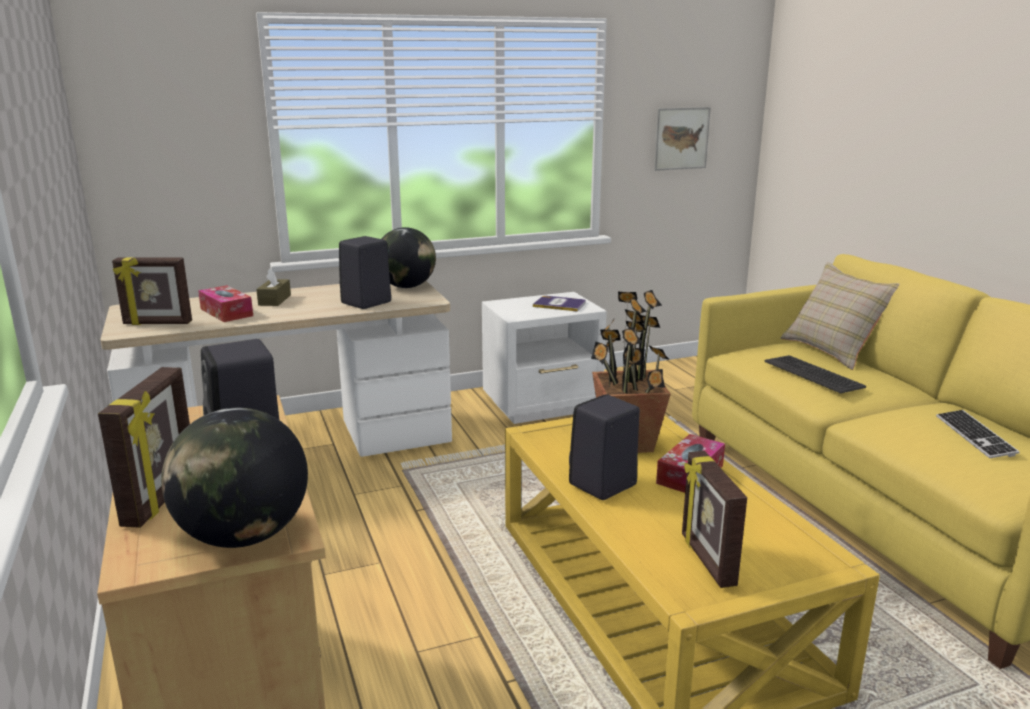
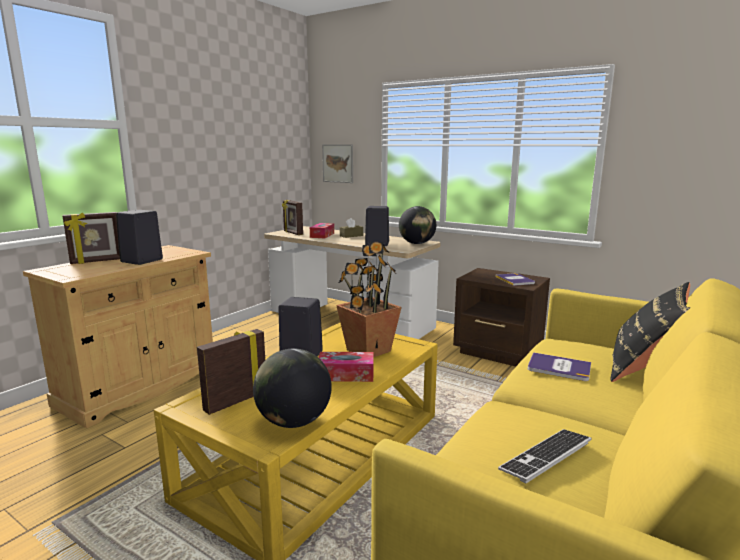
camera: 55 degrees right, 5 degrees down
globe [161,408,308,548] -> globe moved to [253,348,332,428]
white nightstand [482,292,607,424] -> brown nightstand [453,268,550,367]
picture [654,107,711,171] -> picture moved to [322,144,353,183]
keyboard [765,355,866,393] -> book [528,352,591,381]
beige pillow [781,262,900,370] -> black pillow [611,282,690,382]

